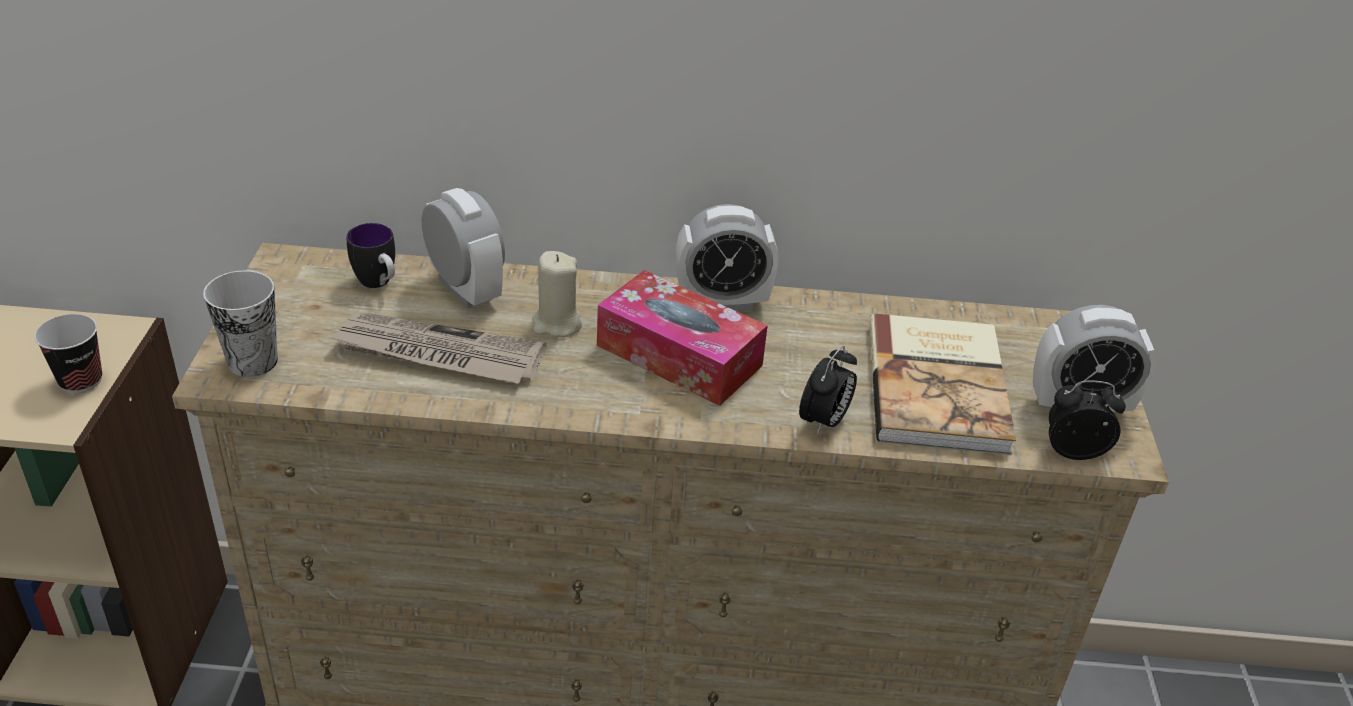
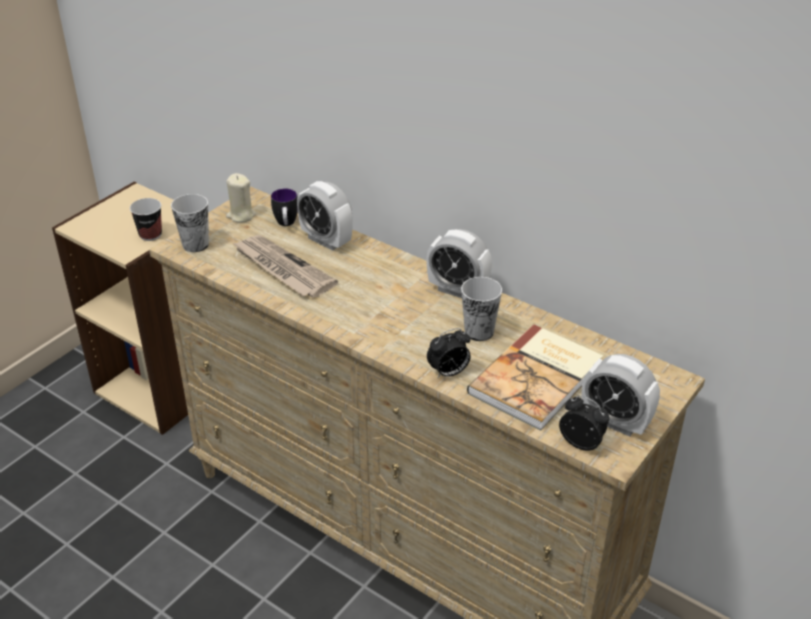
camera: 35 degrees right, 0 degrees up
alarm clock [422,188,505,308] -> alarm clock turned 135 degrees clockwise [297,181,353,251]
beige candle [532,251,582,337] -> beige candle moved to [226,173,256,223]
tissue box [597,270,768,406] -> none
none -> cup [461,277,502,341]

